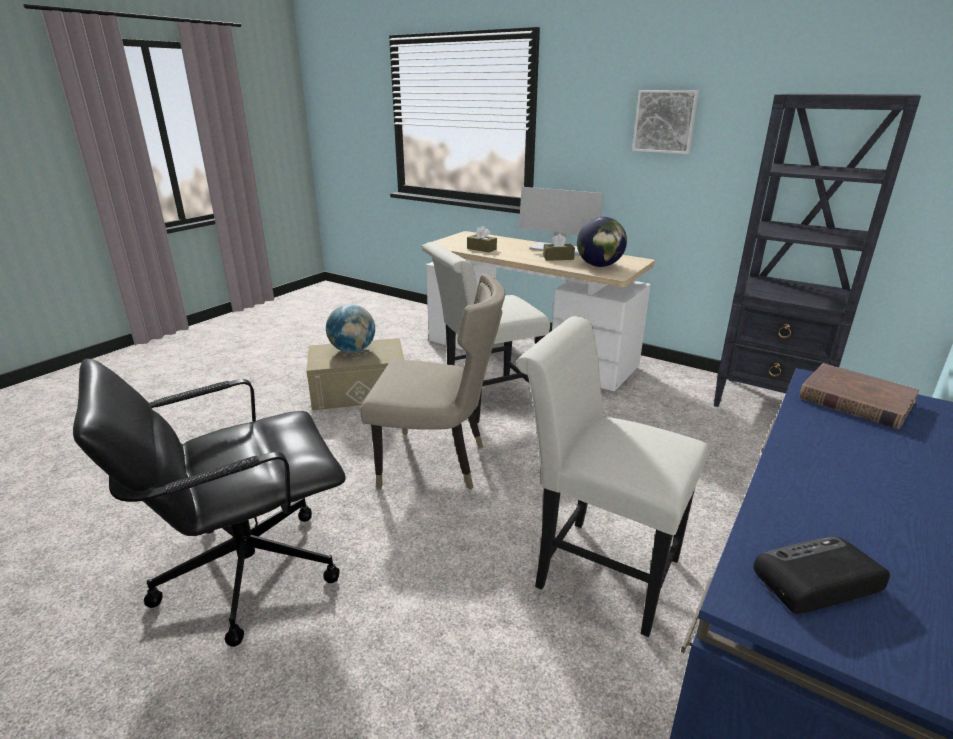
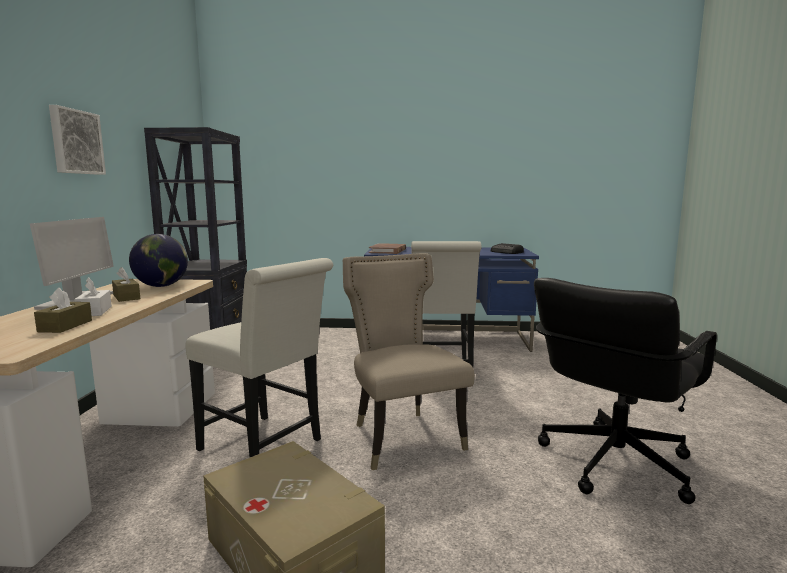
camera: 120 degrees left, 15 degrees down
black office chair [73,359,346,647] -> black office chair turned 105 degrees clockwise [534,278,717,504]
globe [326,304,375,353] -> none
none -> white tissue box [74,278,112,316]

